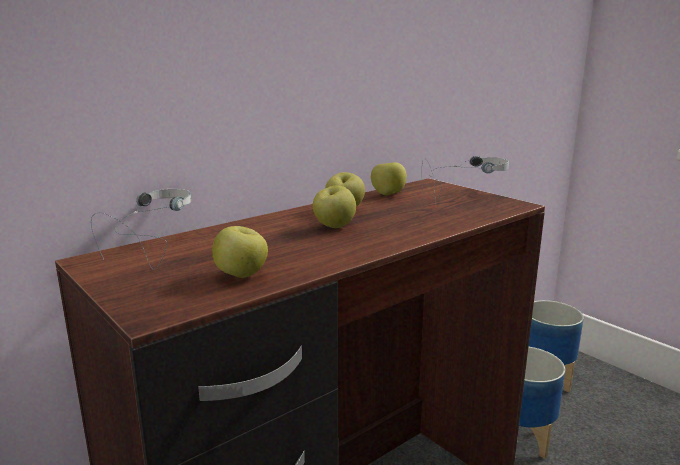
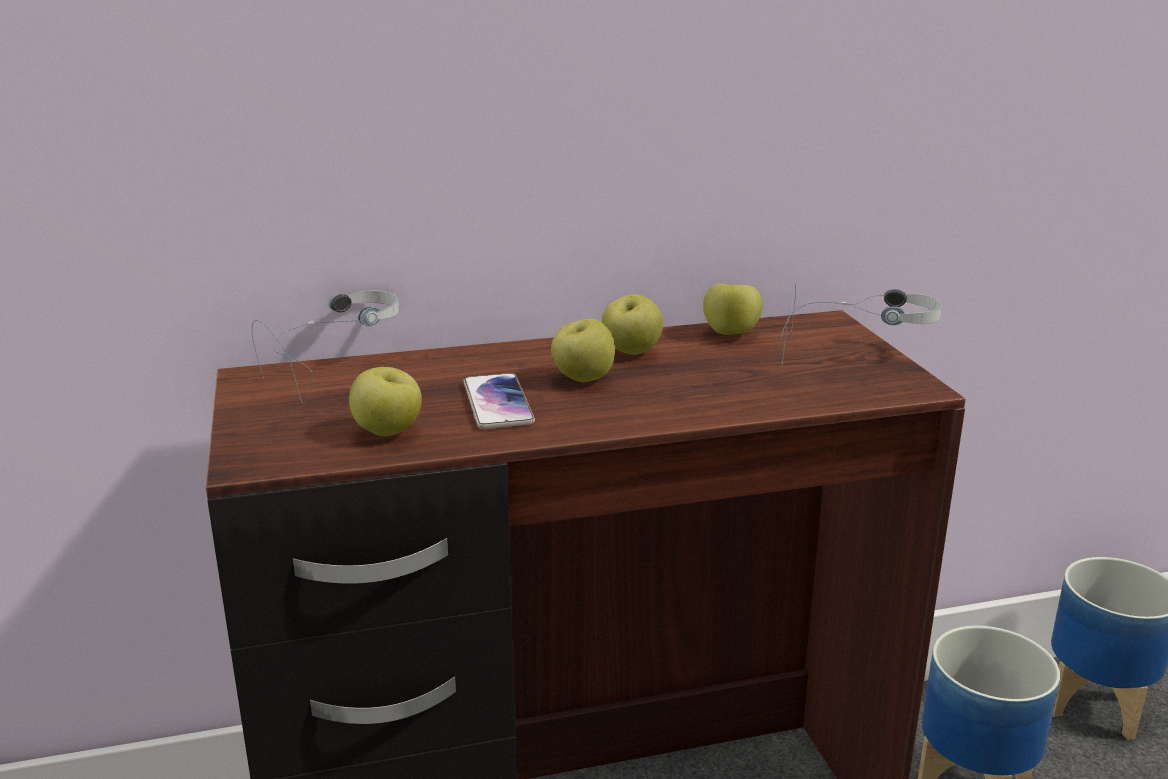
camera: 25 degrees right, 5 degrees up
none -> phone [463,373,535,430]

